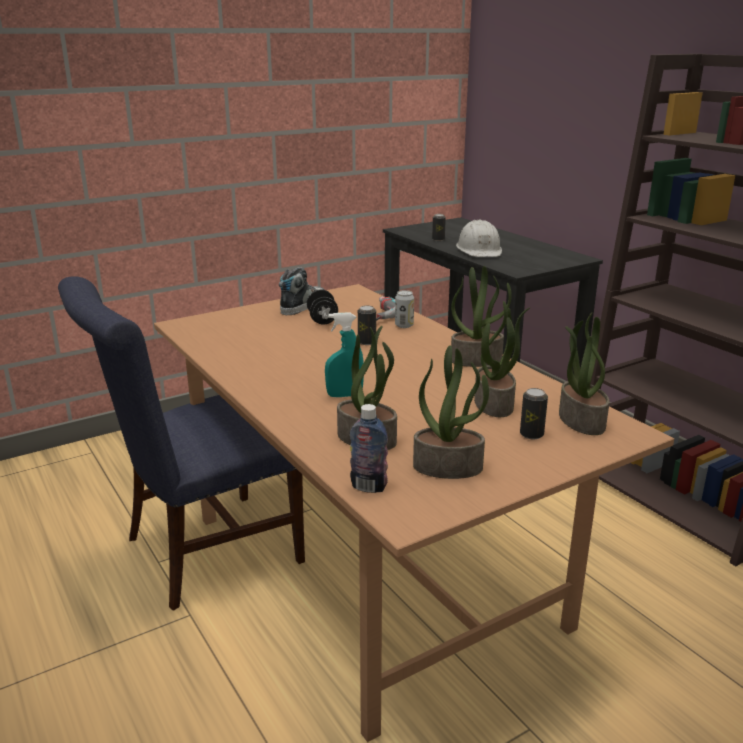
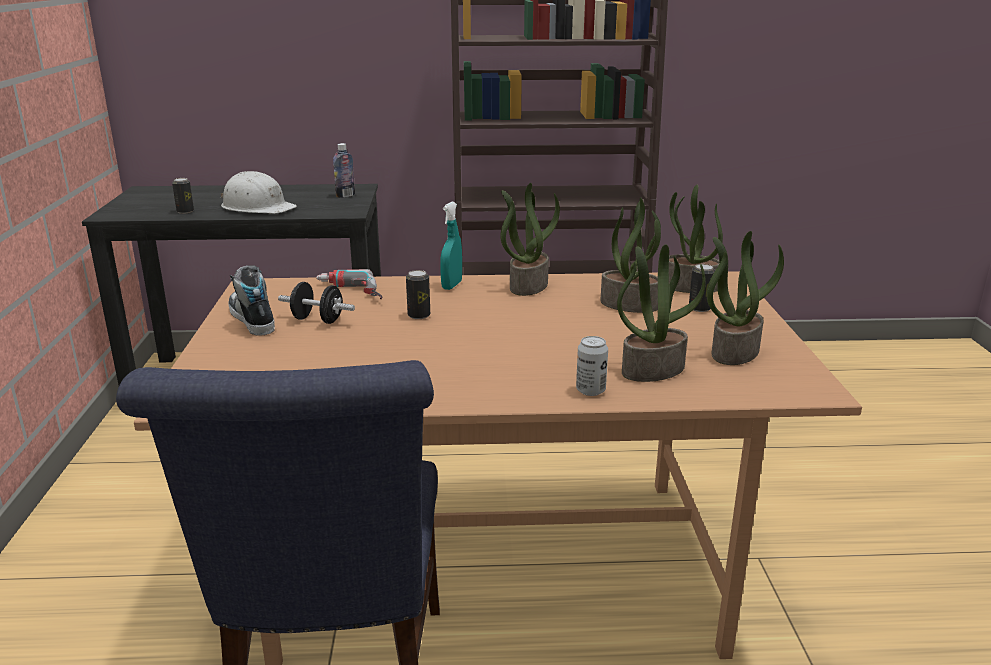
camera: 60 degrees left, 0 degrees up
turquoise spray bottle [325,312,364,397] -> turquoise spray bottle moved to [440,202,462,290]
bottle [350,404,388,493] -> bottle moved to [333,143,355,198]
can [395,290,414,328] -> can moved to [576,336,608,396]

